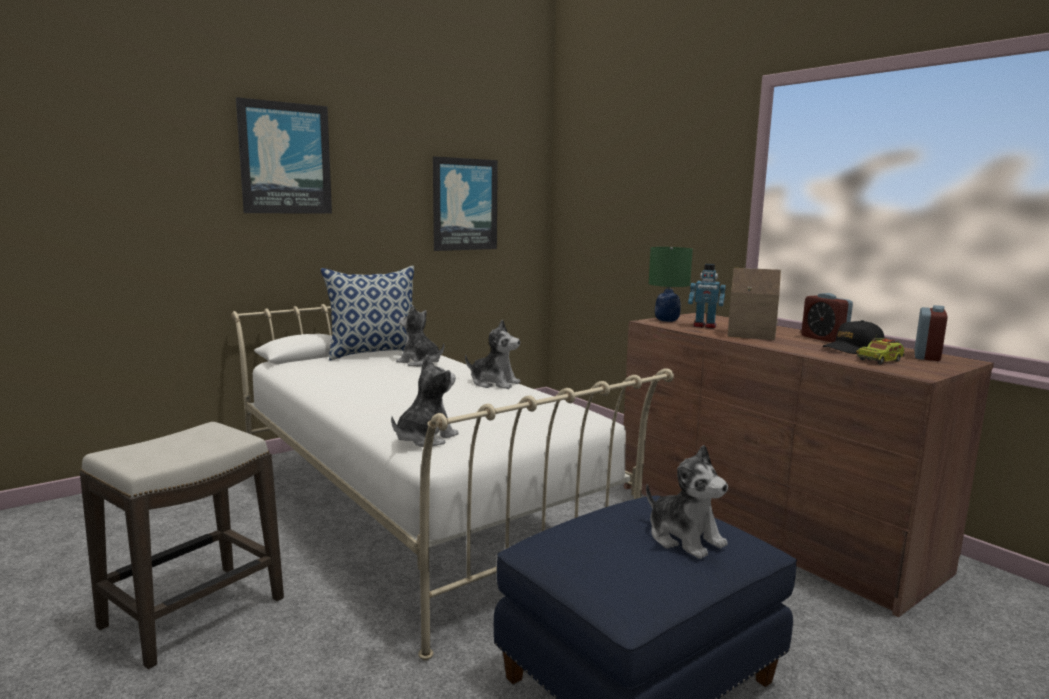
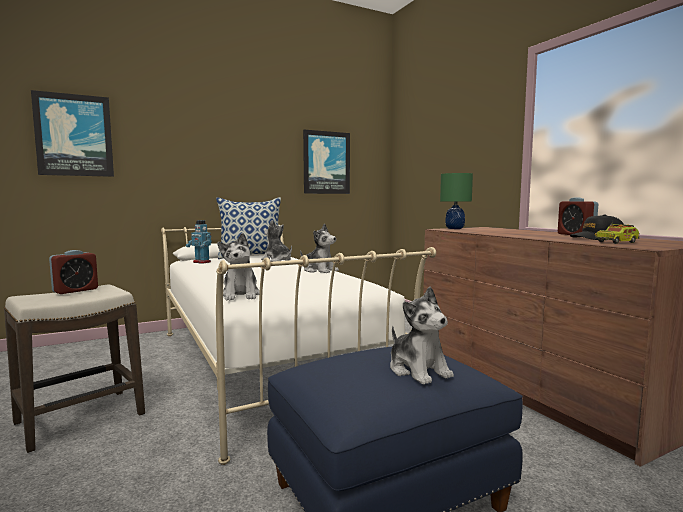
camera: 10 degrees right, 5 degrees down
picture [236,97,332,214] -> picture moved to [31,90,114,177]
plush toy [391,355,458,447] -> plush toy turned 120 degrees clockwise [218,233,260,301]
toy robot [688,264,726,328] -> toy robot moved to [186,220,212,264]
toy house [727,268,781,340] -> none
alarm clock [914,305,948,361] -> alarm clock moved to [49,250,98,294]

